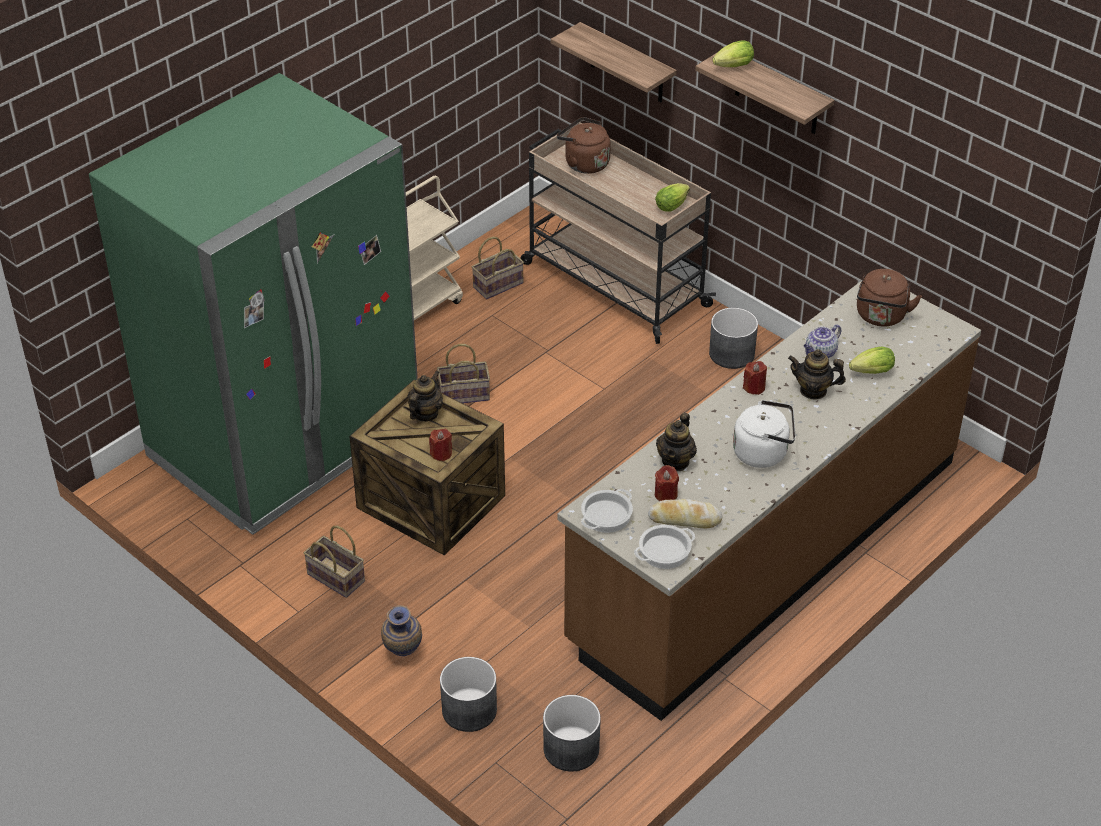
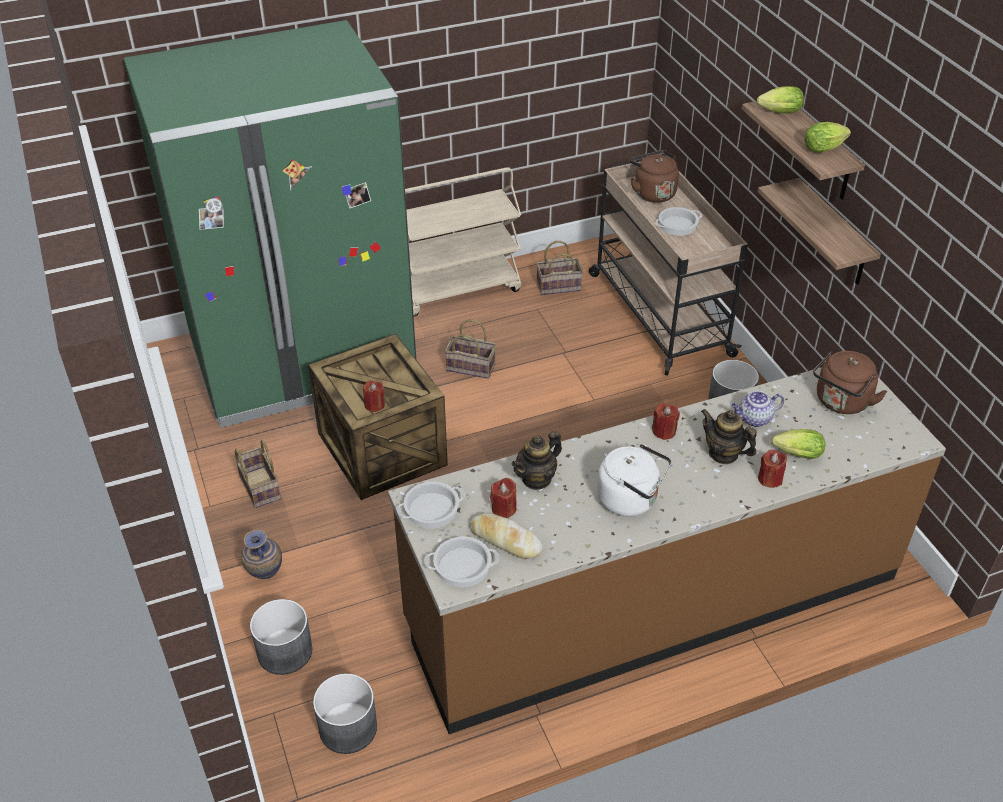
camera: 25 degrees right, 0 degrees up
teapot [408,371,443,421] -> none
shelf [551,22,677,102] -> shelf moved to [758,178,881,285]
lettuce [655,183,690,212] -> lettuce moved to [804,122,851,153]
none -> cooking pot [655,207,703,236]
none -> red candle [758,449,787,488]

